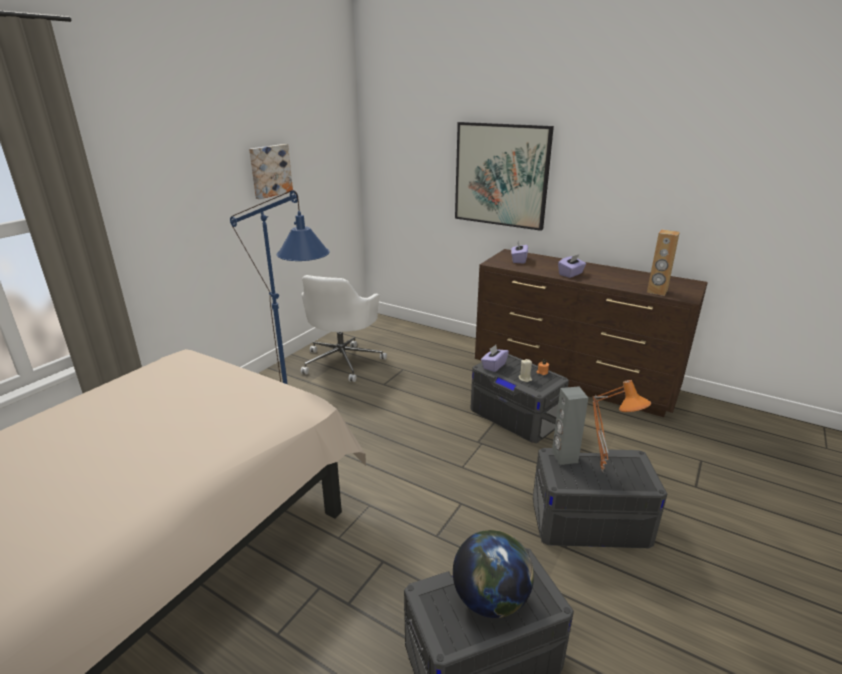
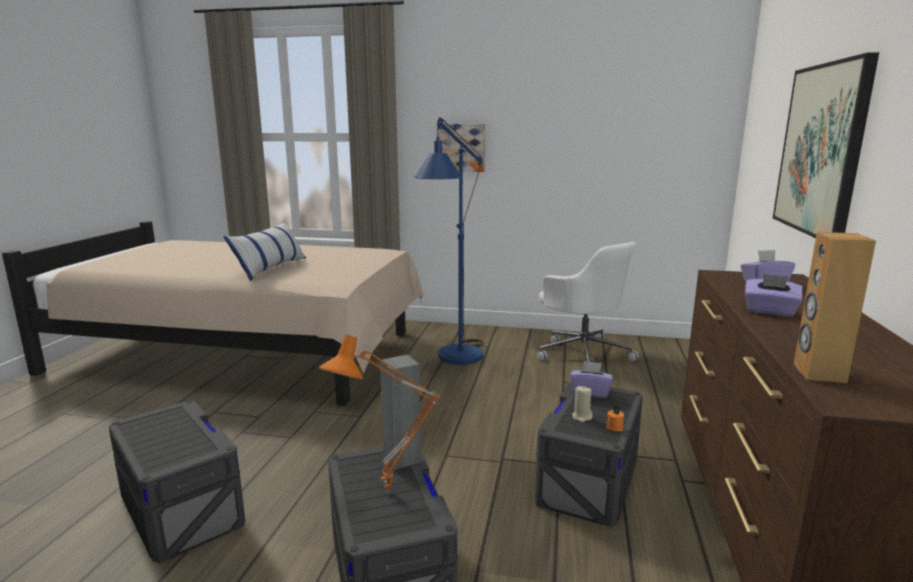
camera: 70 degrees right, 10 degrees down
picture [249,144,293,199] -> picture moved to [439,124,485,172]
white office chair [301,275,387,382] -> white office chair turned 120 degrees counterclockwise [537,242,639,362]
globe [453,530,534,618] -> none
none -> pillow [224,221,306,281]

